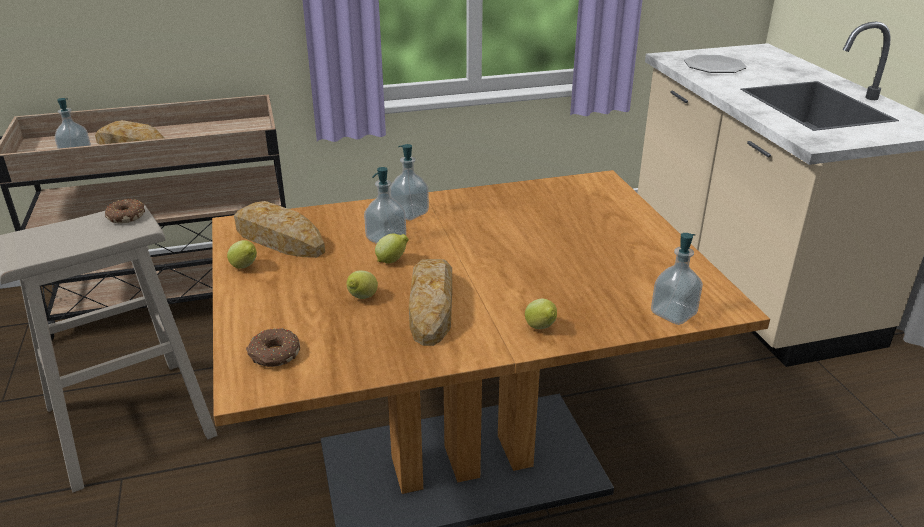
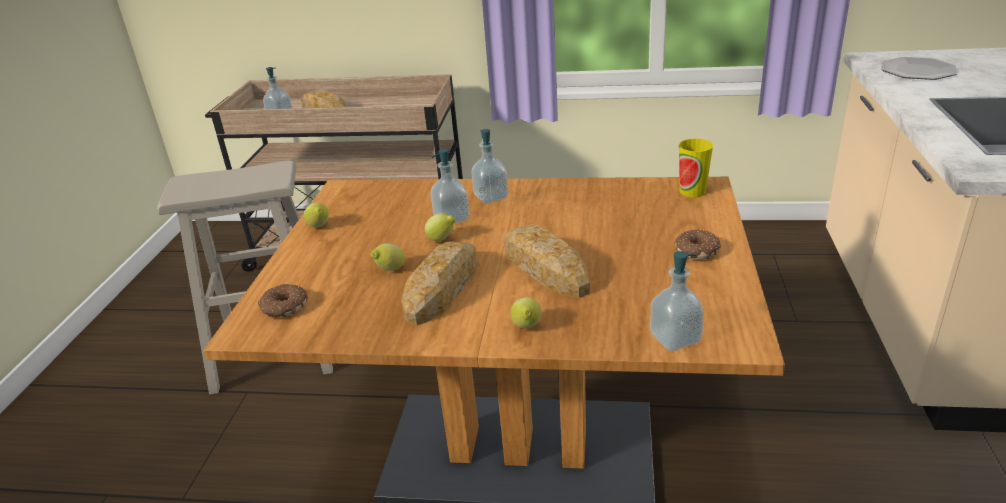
camera: 25 degrees right, 0 degrees up
donut [105,199,145,223] -> donut moved to [674,229,721,260]
bread [234,201,325,258] -> bread moved to [504,224,590,298]
none -> cup [679,138,713,197]

